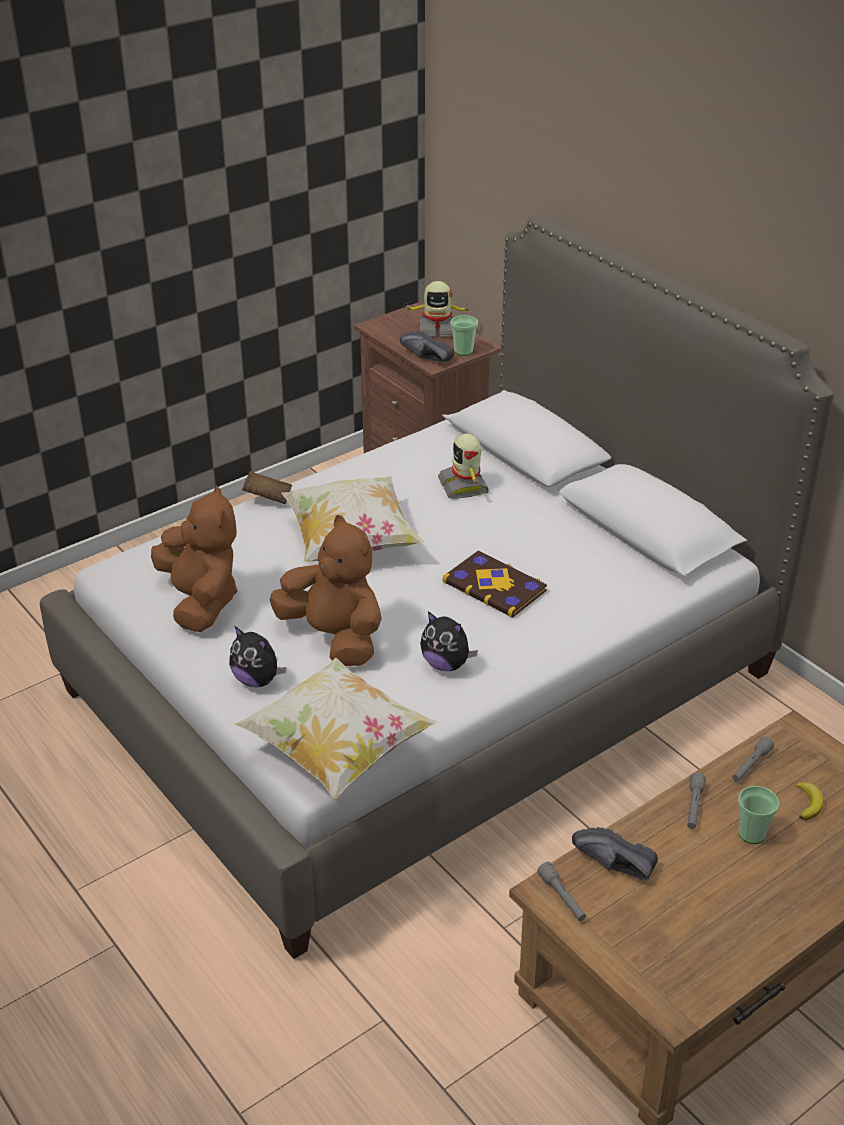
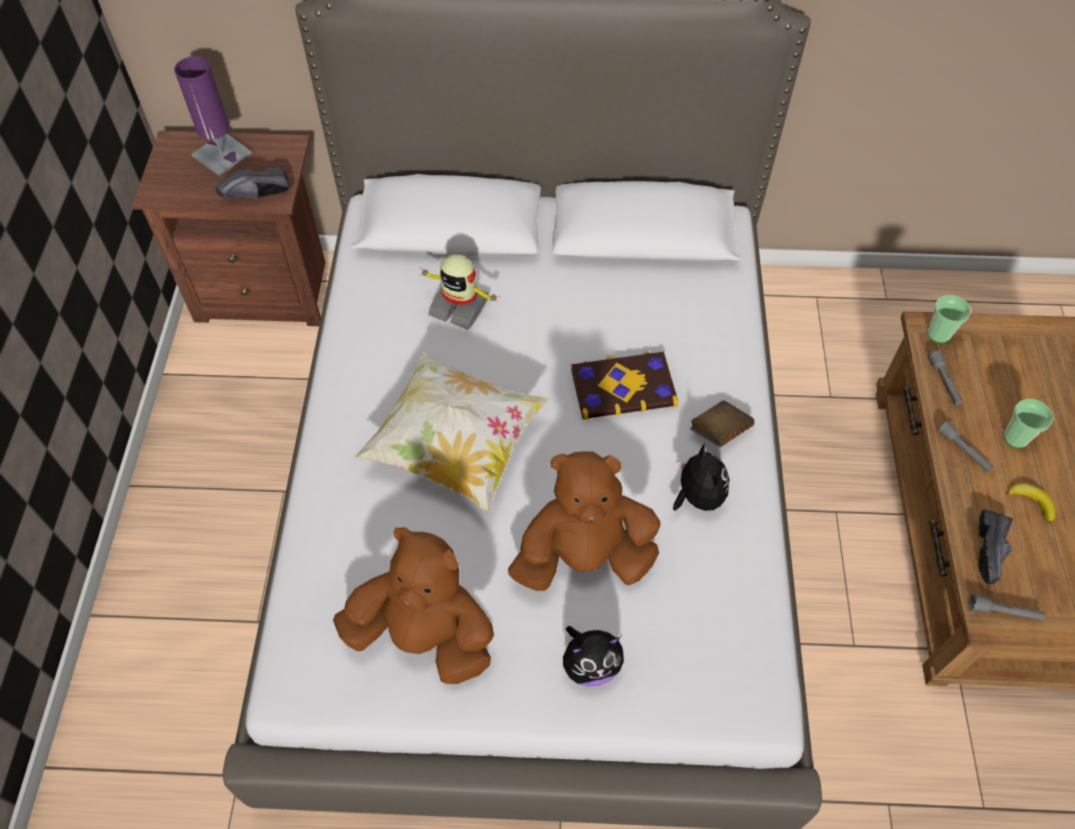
camera: 50 degrees left, 20 degrees up
pillow [234,658,437,798] -> none
brown book [242,471,292,504] -> brown book moved to [690,400,754,447]
toy robot [403,281,472,337] -> purple table lamp [174,56,252,176]
plush toy [420,611,478,671] -> plush toy turned 90 degrees counterclockwise [673,443,729,511]
cup [450,315,478,356] -> cup moved to [927,295,971,343]
black shoe [572,827,658,881] -> black shoe turned 45 degrees counterclockwise [978,510,1013,584]
banana [795,782,824,821] -> banana moved to [1007,483,1056,523]

